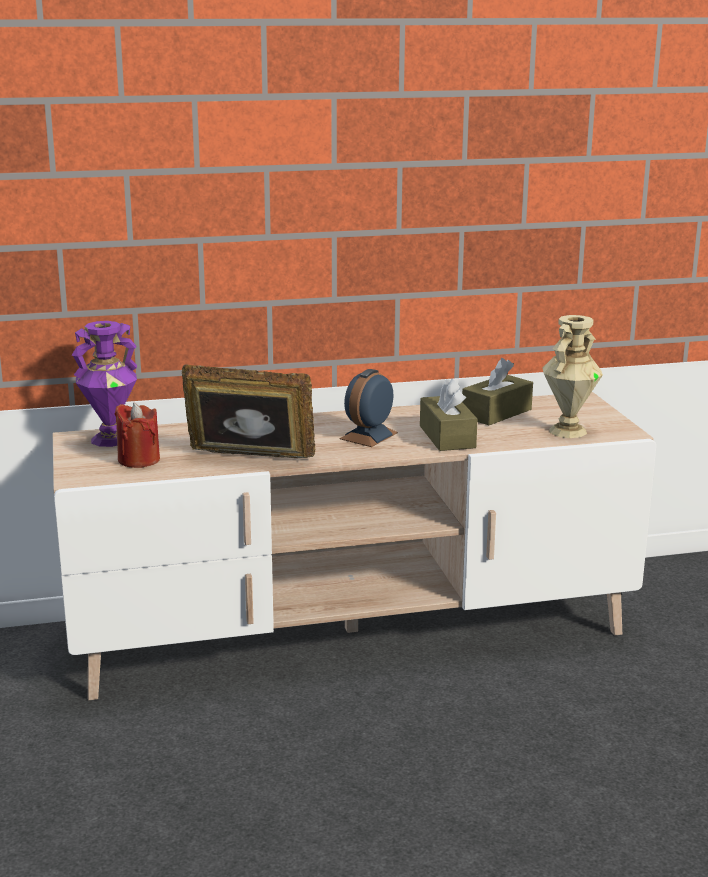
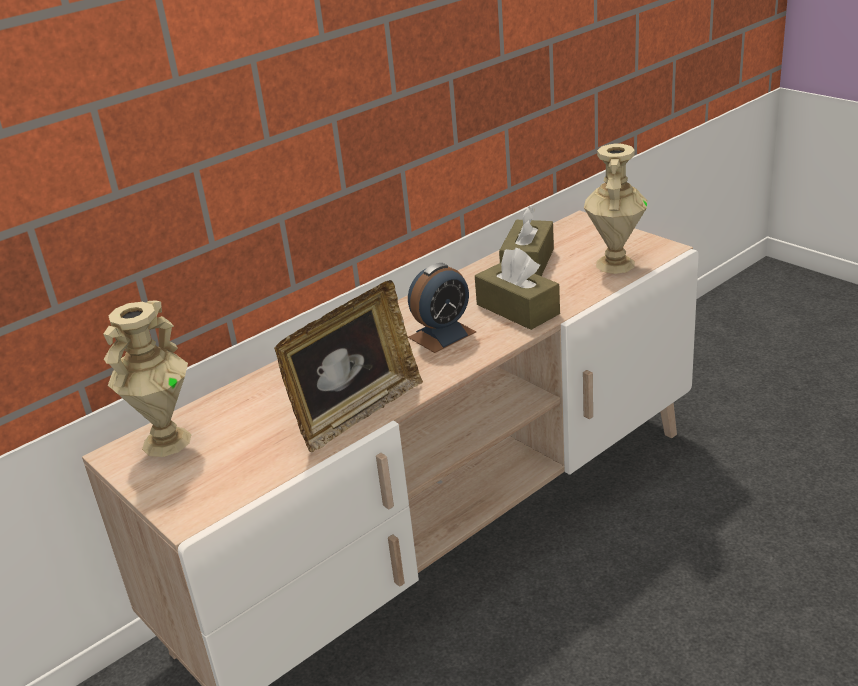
camera: 25 degrees left, 10 degrees up
purple vase [71,321,137,447] -> beige vase [103,300,192,457]
red candle [115,403,160,468] -> none
picture frame [182,364,315,458] -> picture frame turned 150 degrees clockwise [274,280,423,452]
alarm clock [340,369,398,447] -> alarm clock turned 135 degrees counterclockwise [408,263,476,353]

